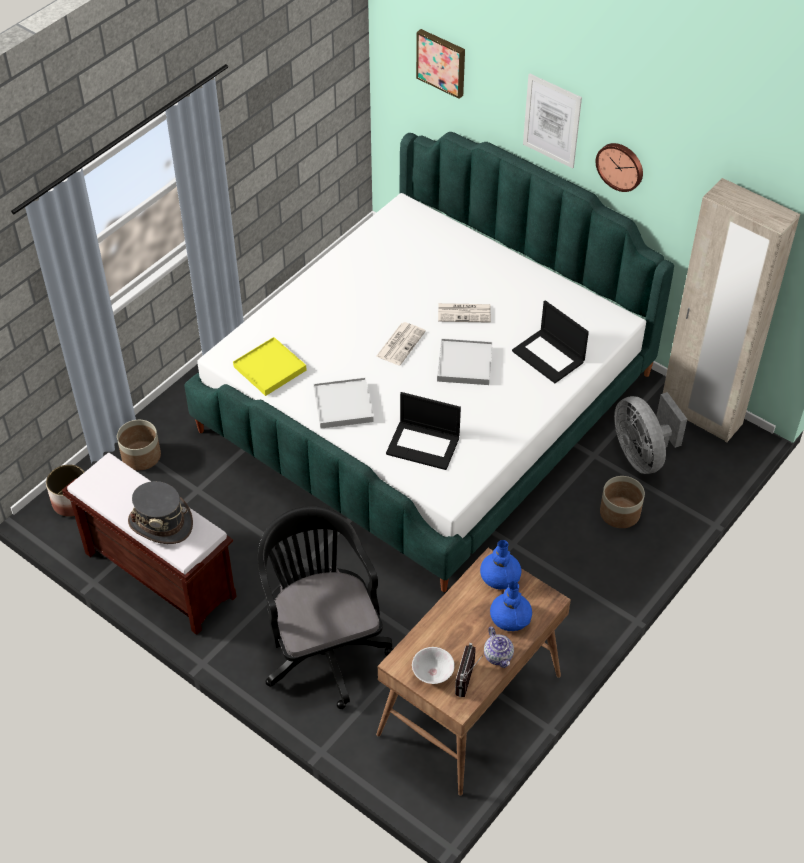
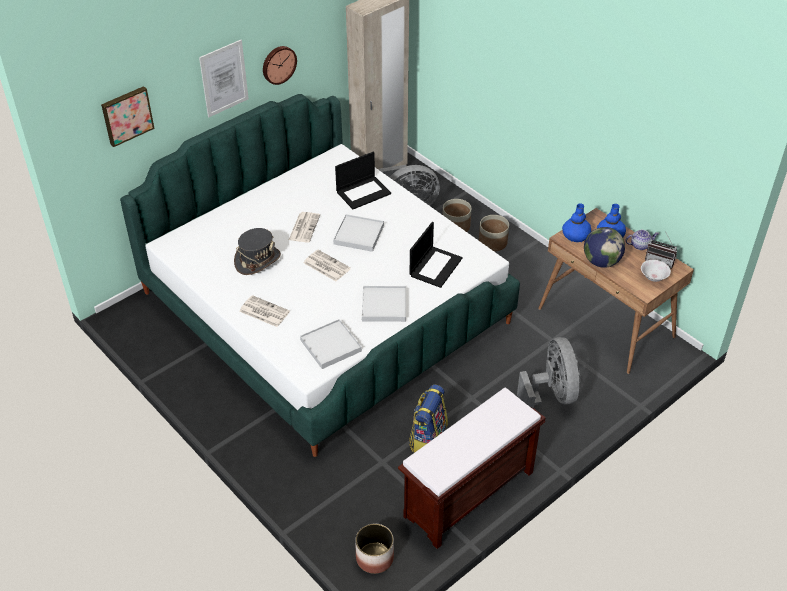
camera: 80 degrees left, 5 degrees down
planter [117,420,161,470] -> planter moved to [479,215,509,252]
grey hat [128,481,193,544] -> grey hat moved to [234,228,281,275]
yellow tray [233,337,306,396] -> white tray [300,319,362,369]
black office chair [258,506,393,709] -> grey fan [517,337,580,408]
none -> newspaper [239,295,290,327]
none -> backpack [409,384,448,453]
none -> globe [584,227,625,268]

